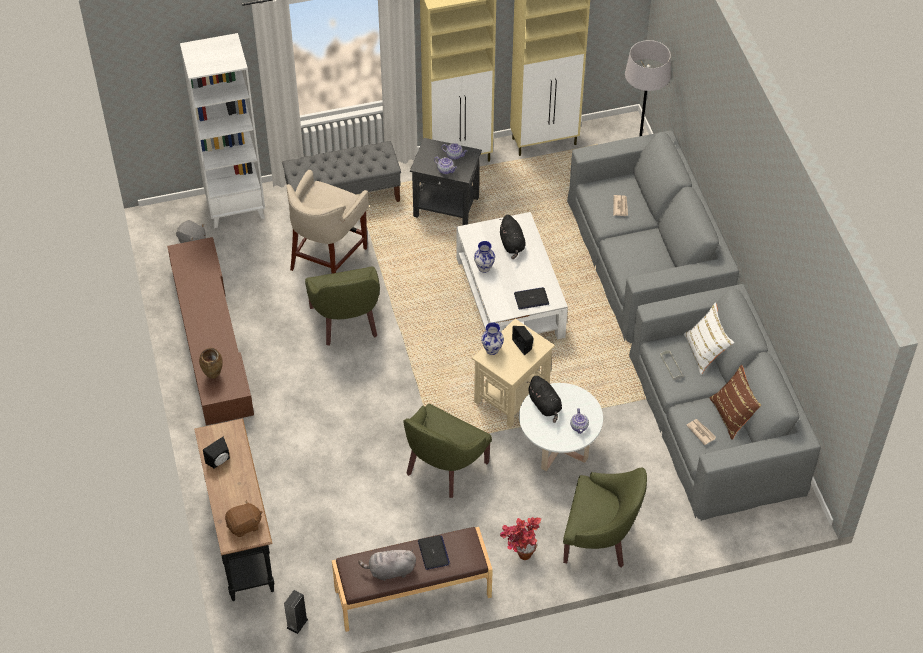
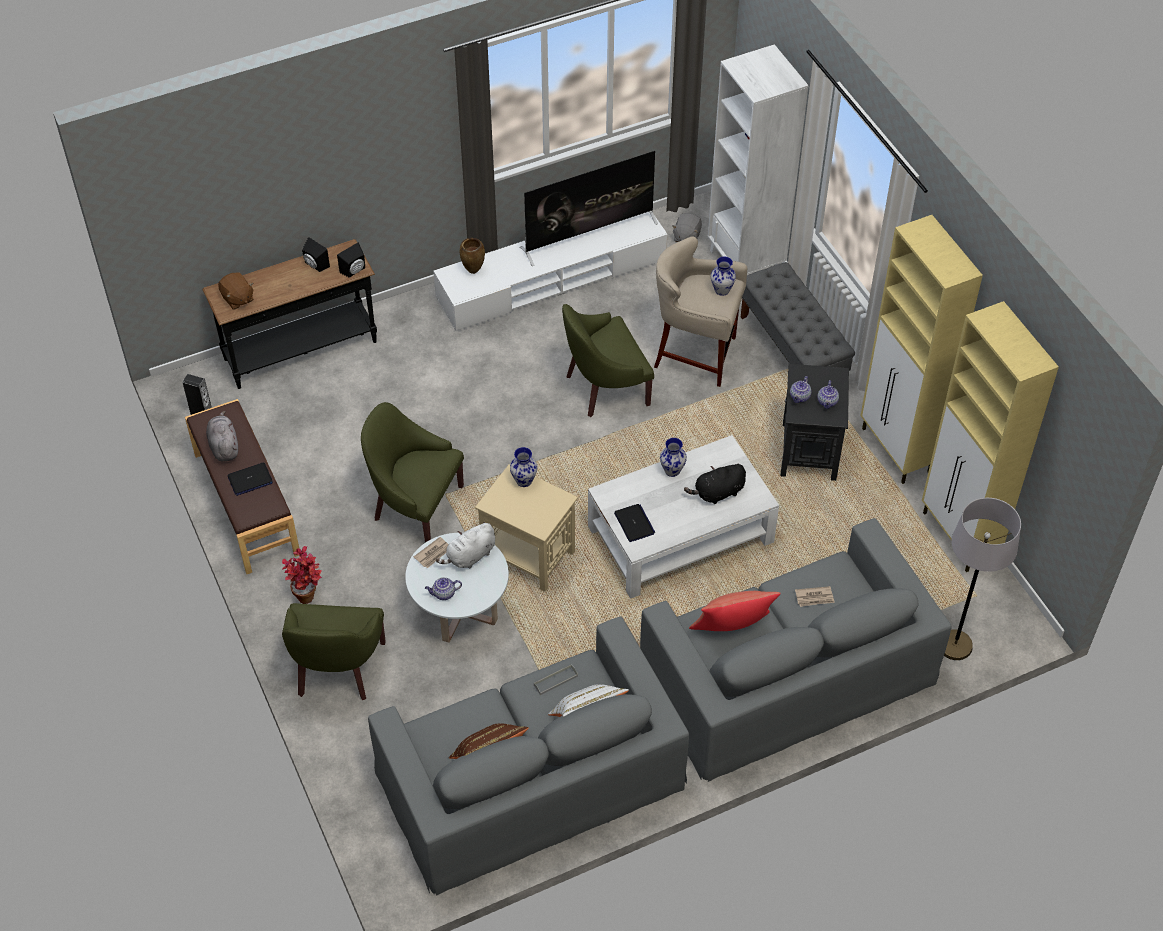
camera: 80 degrees right, 0 degrees up
brown tv stand [167,237,254,426] -> white tv stand [433,212,667,331]
black speaker [512,326,533,356] -> black speaker moved to [337,242,365,278]
black plush toy [527,376,562,423] -> white plush toy [436,522,495,569]
newspaper [686,419,716,445] -> newspaper moved to [414,537,449,568]
none -> television [520,151,658,266]
none -> red pillow [689,591,781,631]
none -> vase [711,256,736,296]

